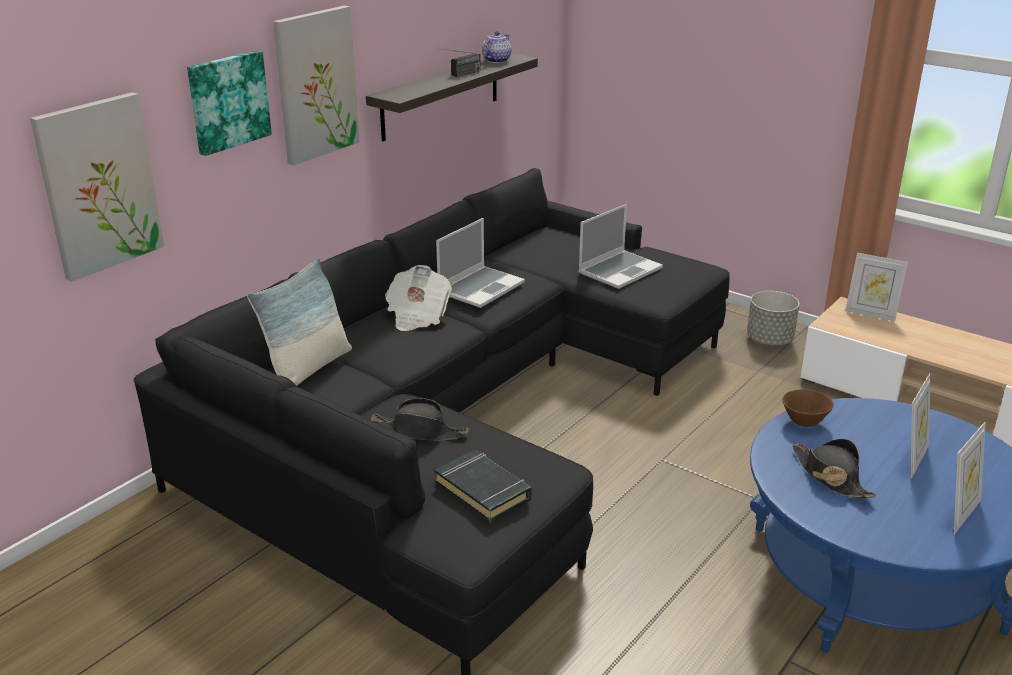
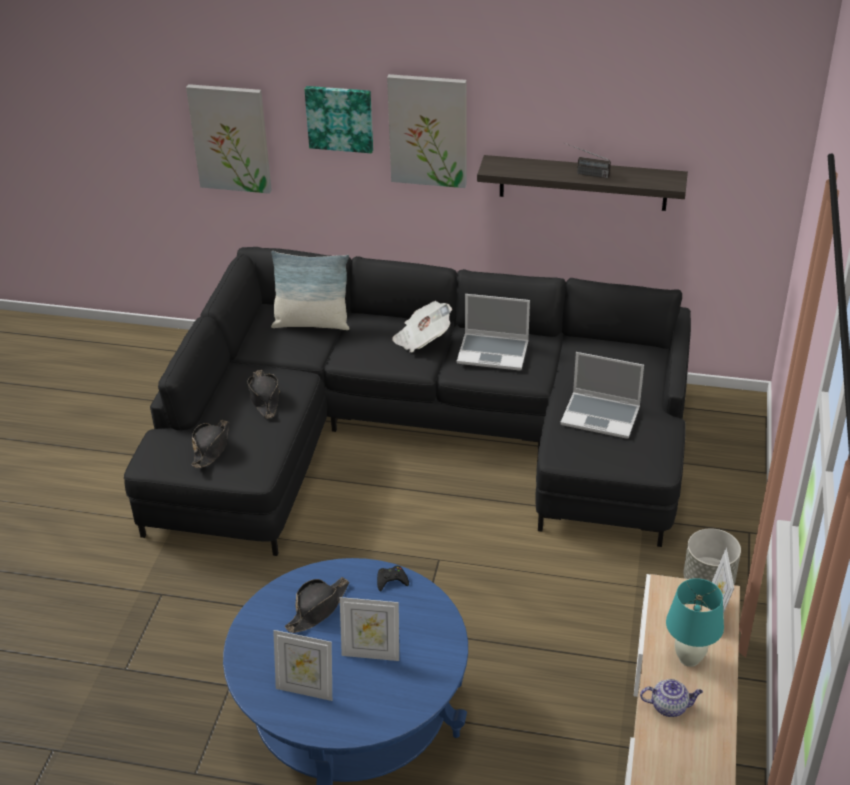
camera: 65 degrees right, 10 degrees up
black book [434,450,532,523] -> black hat [192,420,229,468]
teapot [482,31,511,63] -> teapot moved to [640,679,703,717]
brown bowl [782,389,834,427] -> black game controller [377,566,409,591]
none -> turquoise table lamp [666,578,724,667]

